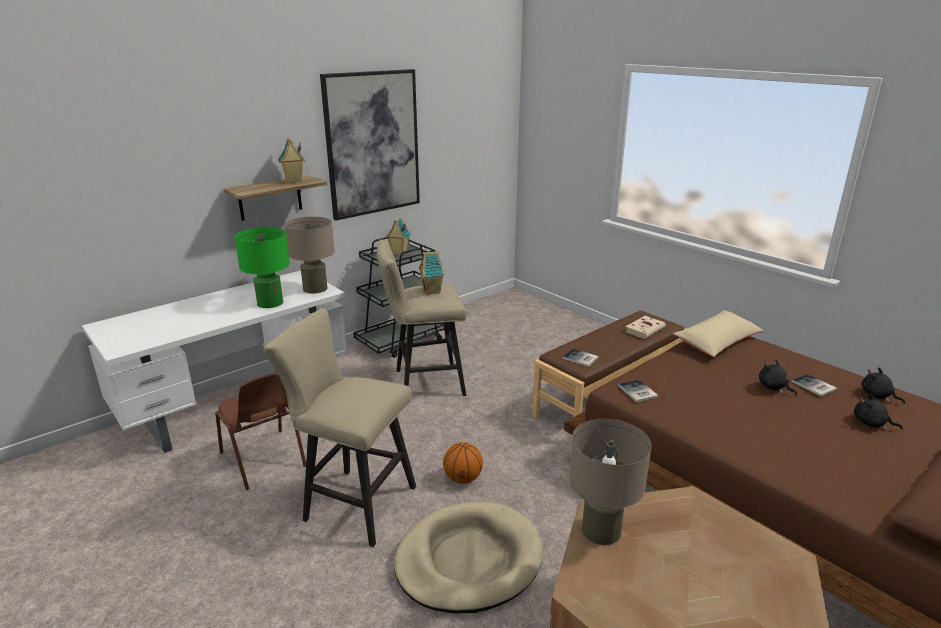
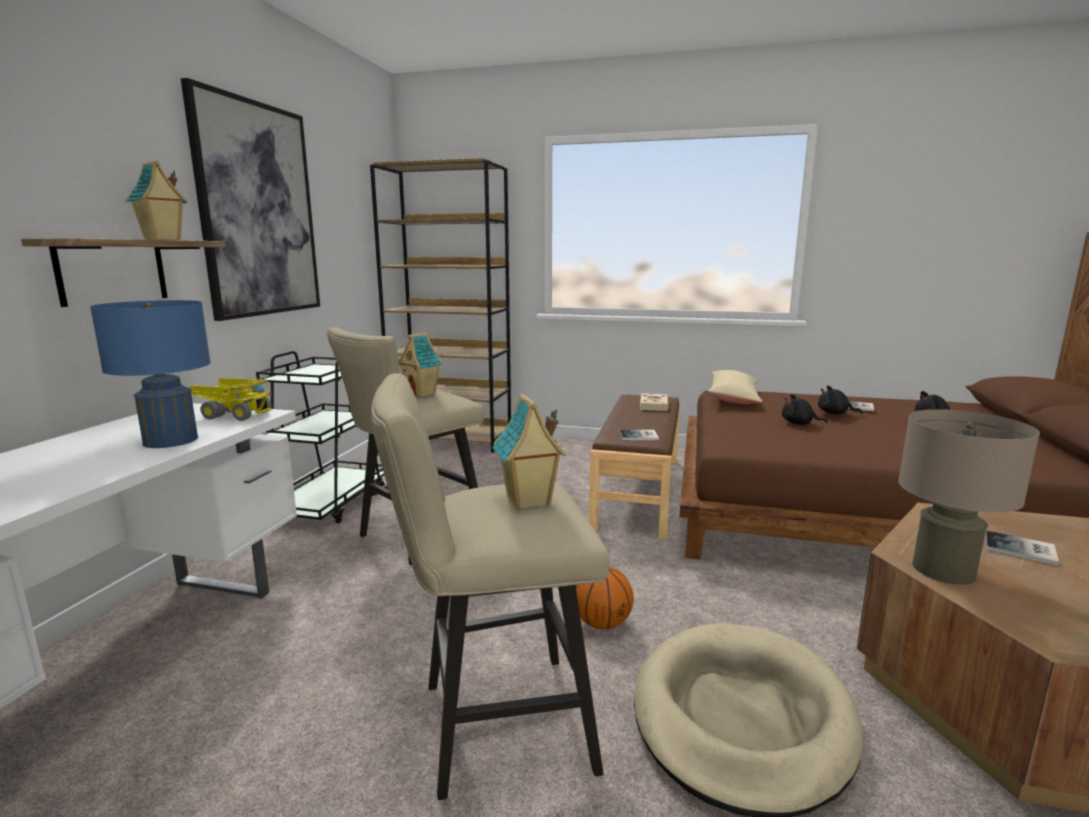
camera: 35 degrees left, 10 degrees down
brown chair [215,373,306,490] -> none
green table lamp [234,227,290,308] -> blue table lamp [90,300,211,448]
beige table lamp [284,217,335,294] -> toy truck [190,378,272,421]
toy house [386,216,411,256] -> toy house moved to [492,394,566,510]
book [618,380,658,402] -> book moved to [986,530,1059,566]
black plush toy [861,367,905,404] -> black plush toy moved to [782,394,828,425]
none -> brown bookcase [370,158,511,453]

